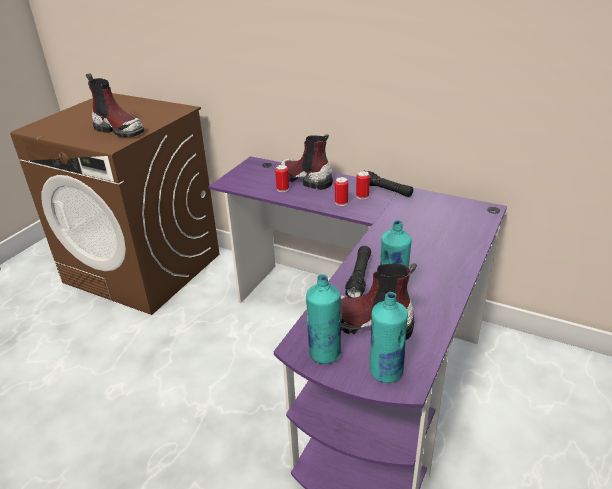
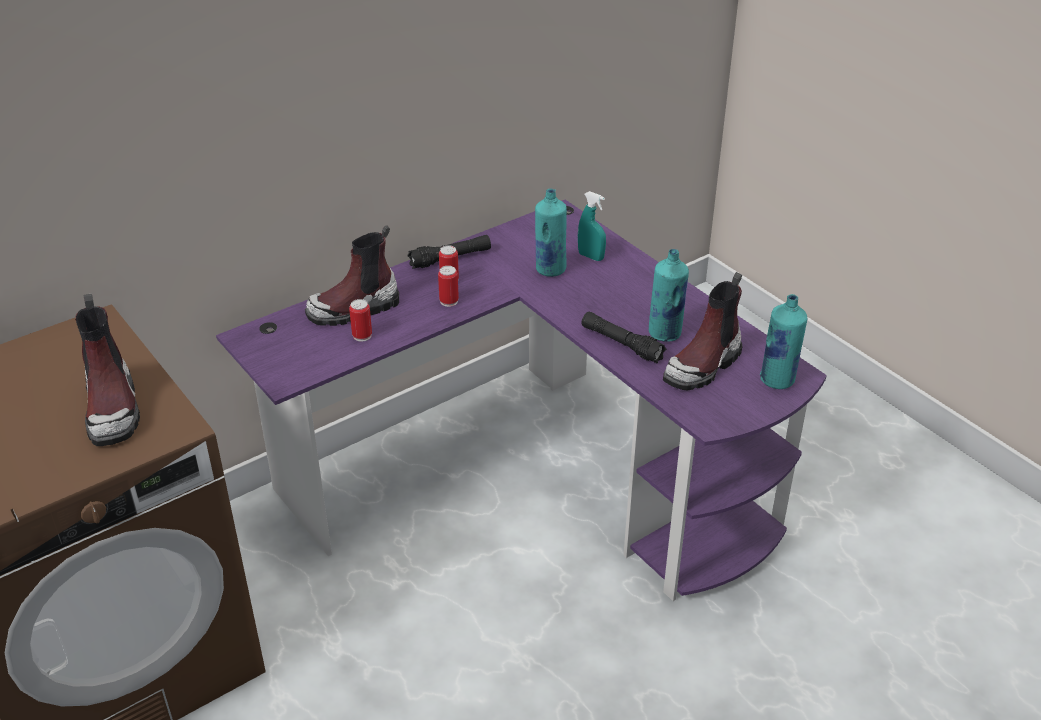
camera: 65 degrees left, 5 degrees up
boot [86,73,144,137] -> boot turned 105 degrees clockwise [75,293,140,446]
turquoise bottle [306,274,342,364] -> turquoise bottle moved to [535,188,567,277]
none -> turquoise spray bottle [578,191,606,261]

